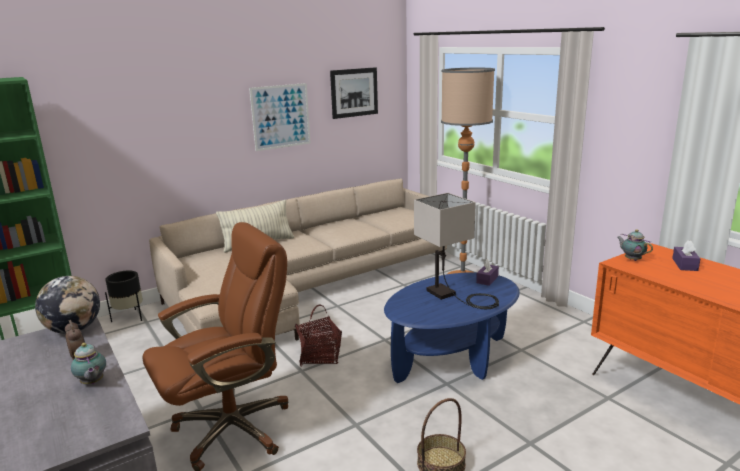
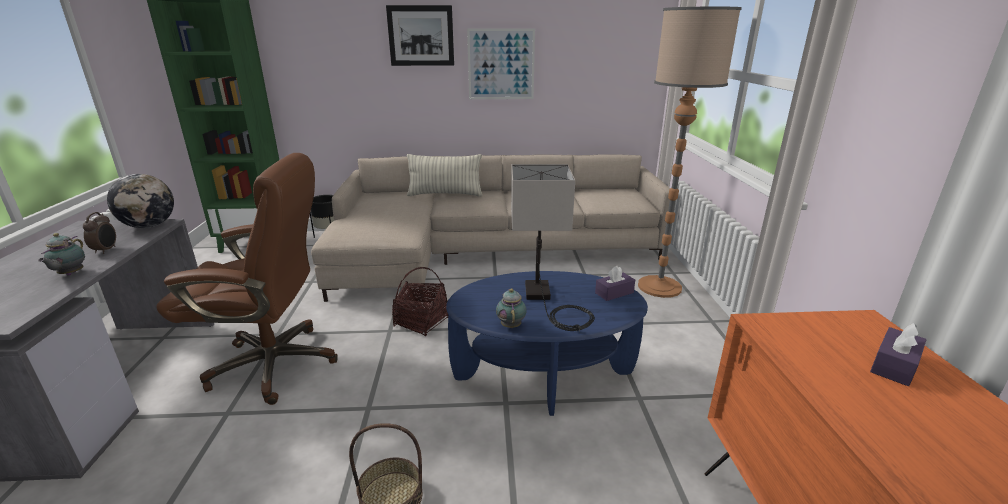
camera: 30 degrees right, 5 degrees up
picture [330,67,378,119] -> picture moved to [386,5,454,66]
teapot [617,229,653,261] -> teapot moved to [496,288,527,328]

